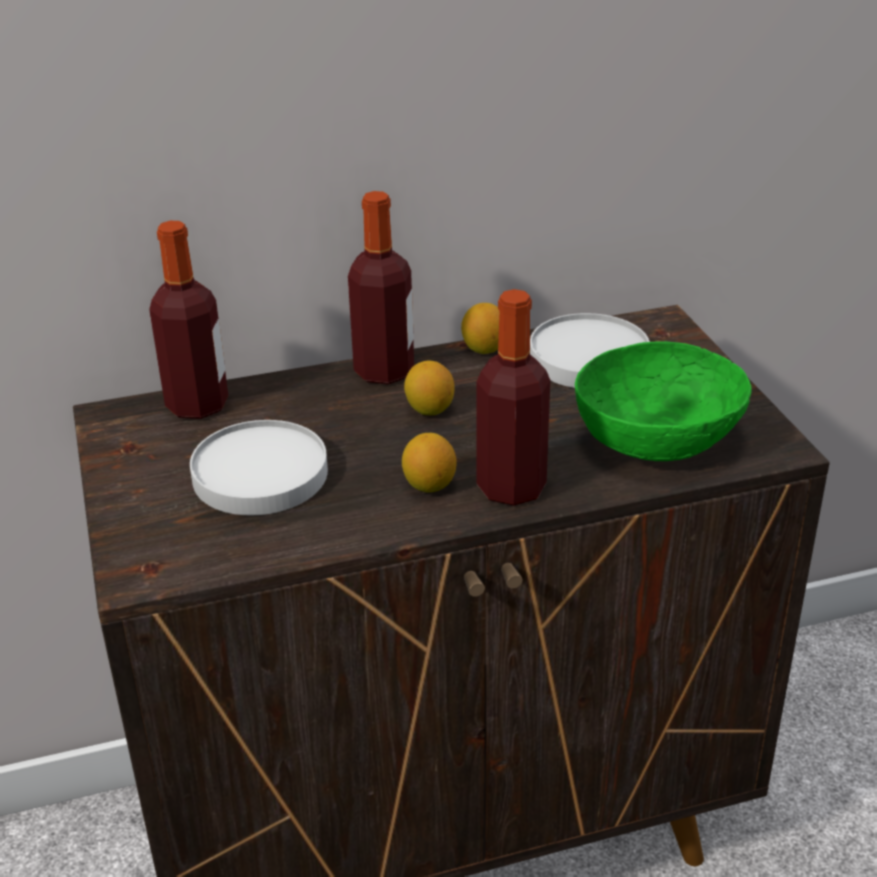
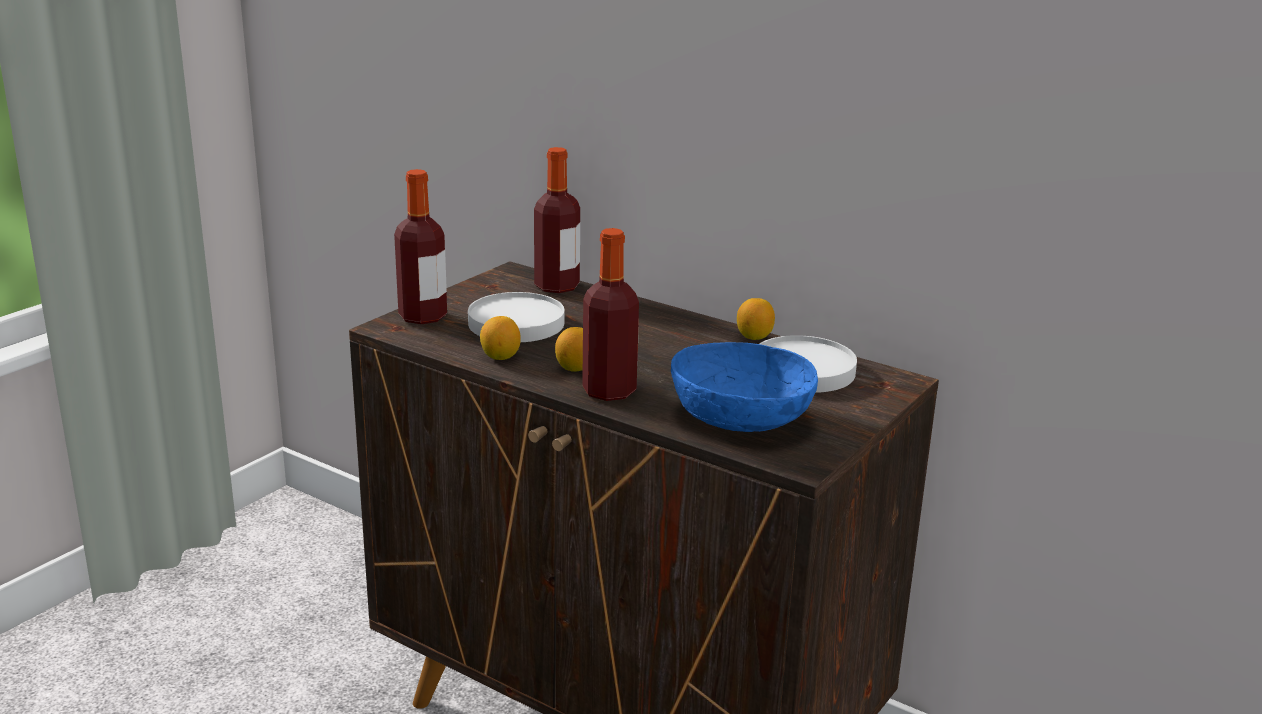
camera: 50 degrees right, 10 degrees down
bottle [348,191,414,384] -> bottle moved to [394,169,447,324]
lemon [404,361,454,415] -> lemon moved to [480,316,521,360]
green bowl [575,341,752,461] -> blue bowl [671,342,818,432]

